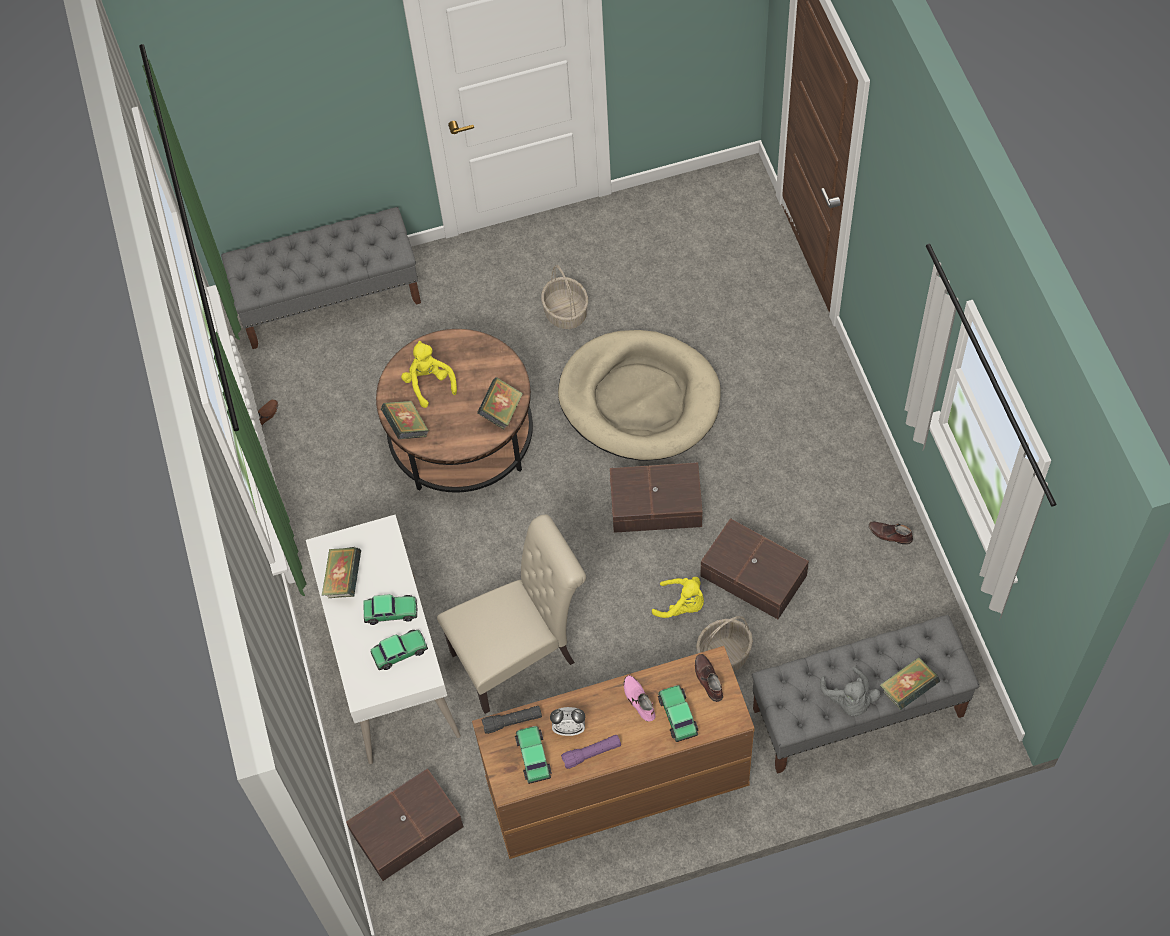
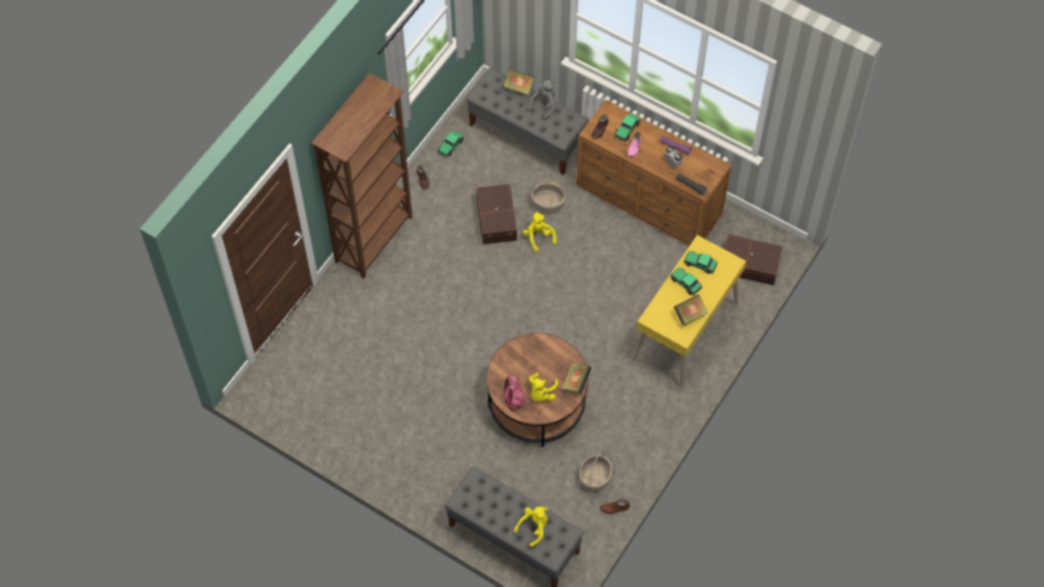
camera: 135 degrees left, 0 degrees up
white desk [306,514,461,764] -> yellow desk [632,235,746,388]
beige chair [437,514,586,714] -> none
book [477,377,523,430] -> none
toy car [515,726,552,784] -> toy car moved to [438,131,464,157]
basket [541,264,588,329] -> basket moved to [579,450,612,492]
beige dog bed [558,330,721,461] -> none
brown storage box [610,462,703,533] -> none
none -> brown bookcase [311,73,412,279]
none -> cap [504,375,525,411]
none -> yellow plush toy [514,506,548,547]

